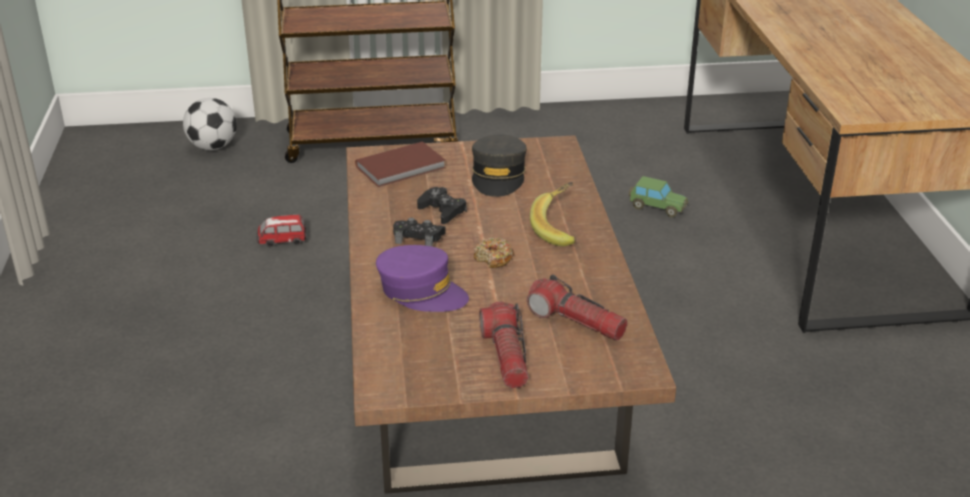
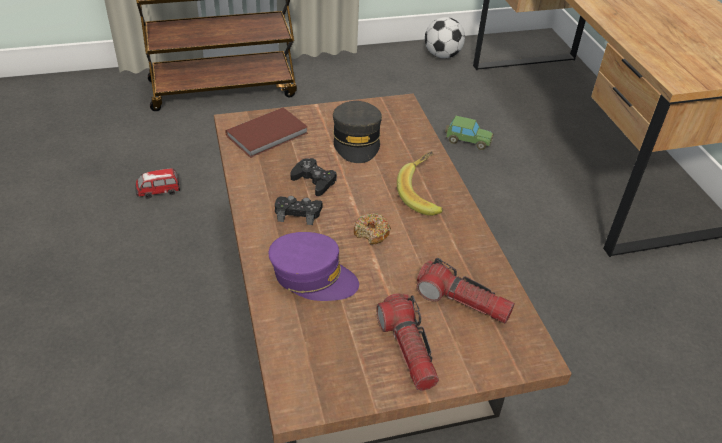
camera: 10 degrees left, 10 degrees up
football [183,98,237,150] -> football moved to [425,17,465,58]

